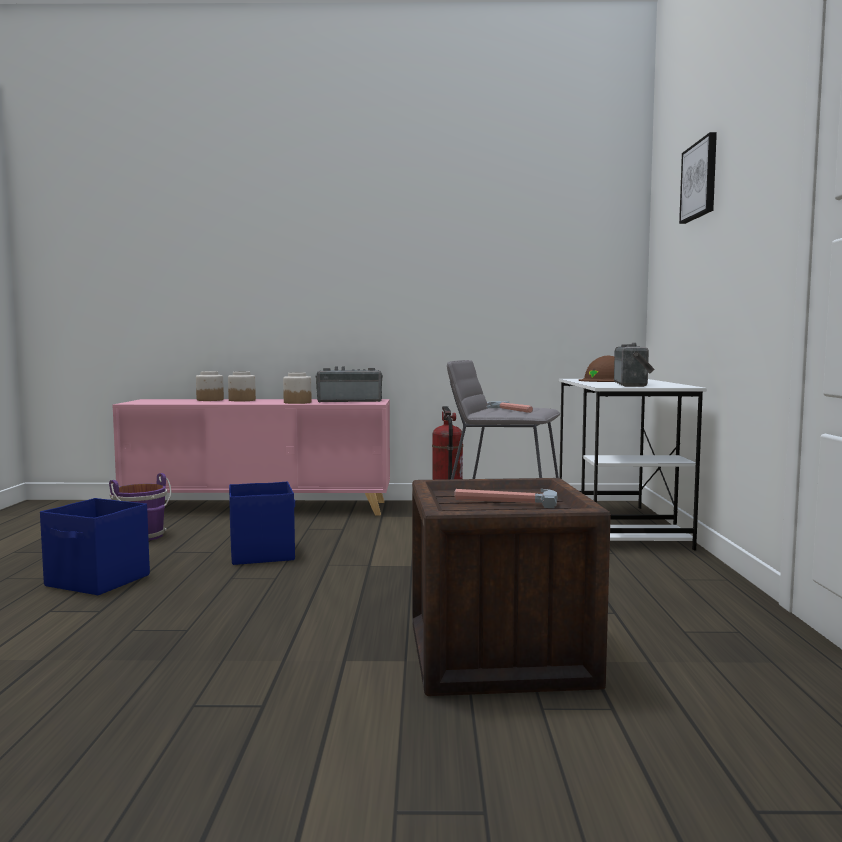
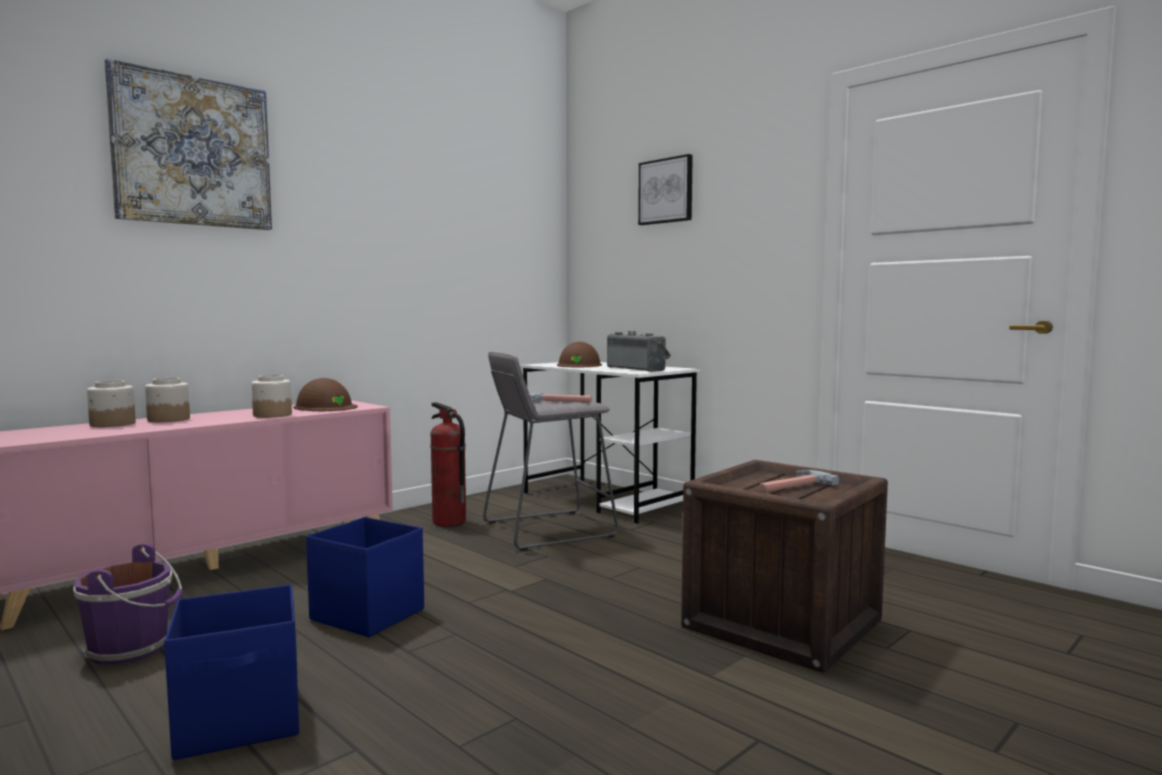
camera: 45 degrees left, 0 degrees up
radio [315,366,383,403] -> brown hard hat [294,378,358,411]
none -> picture [105,58,272,230]

